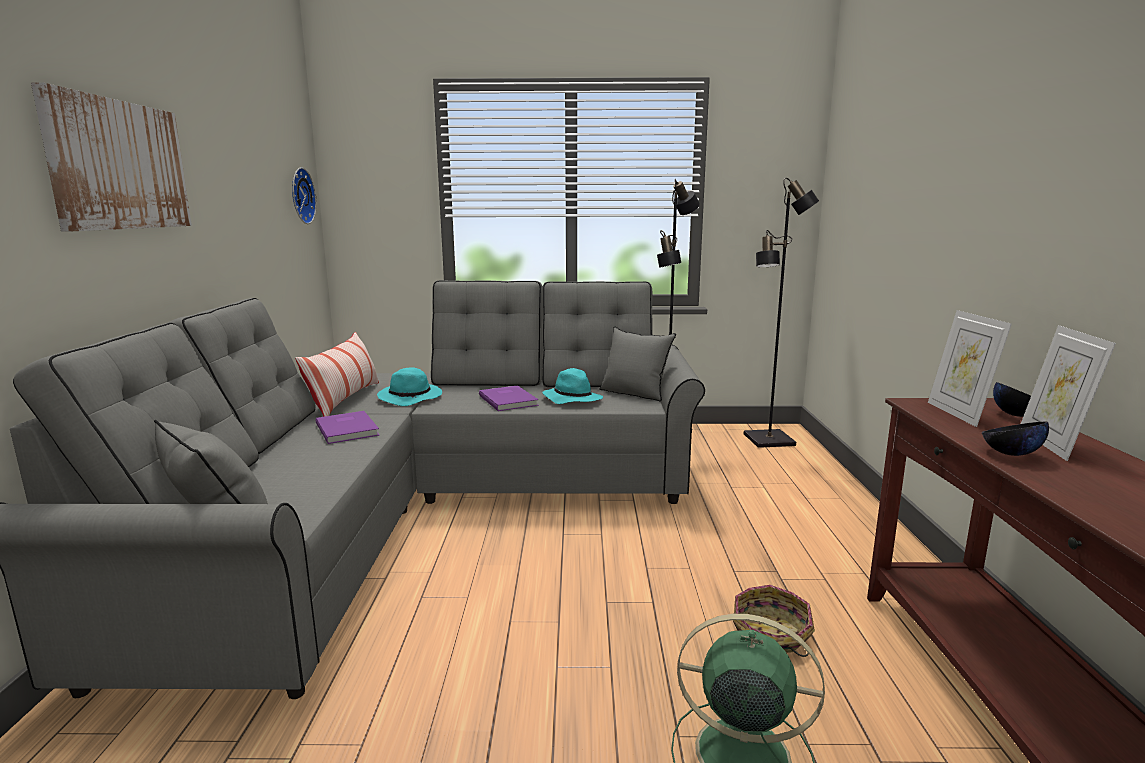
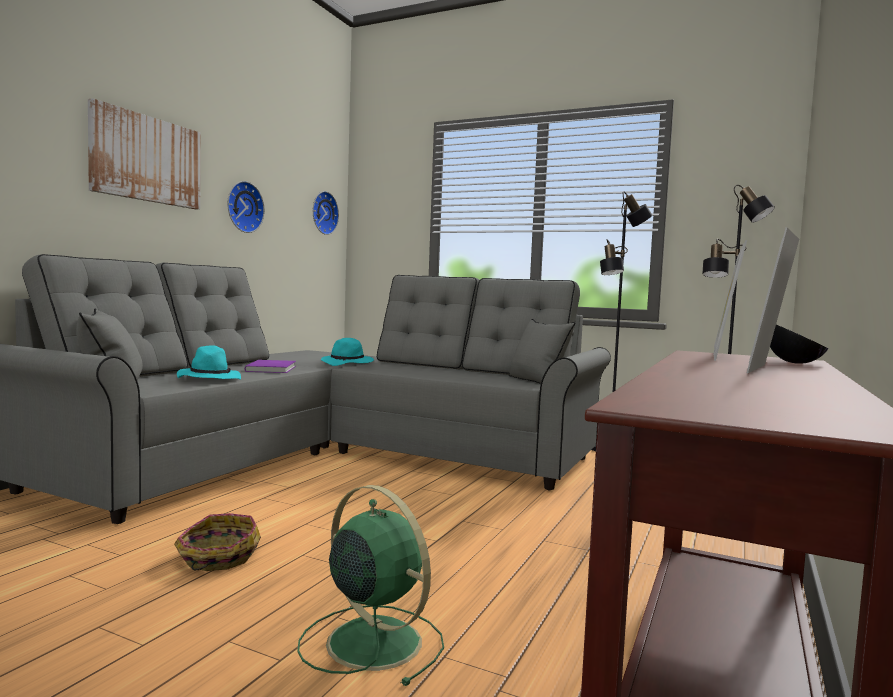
camera: 25 degrees right, 10 degrees down
pillow [295,332,379,417] -> none
purple book [479,385,539,411] -> none
turquoise hat [542,368,603,404] -> turquoise hat moved to [177,345,241,379]
basket [733,585,815,657] -> basket moved to [174,513,261,571]
black bowl [982,422,1049,456] -> none
none -> wall clock [227,181,265,233]

